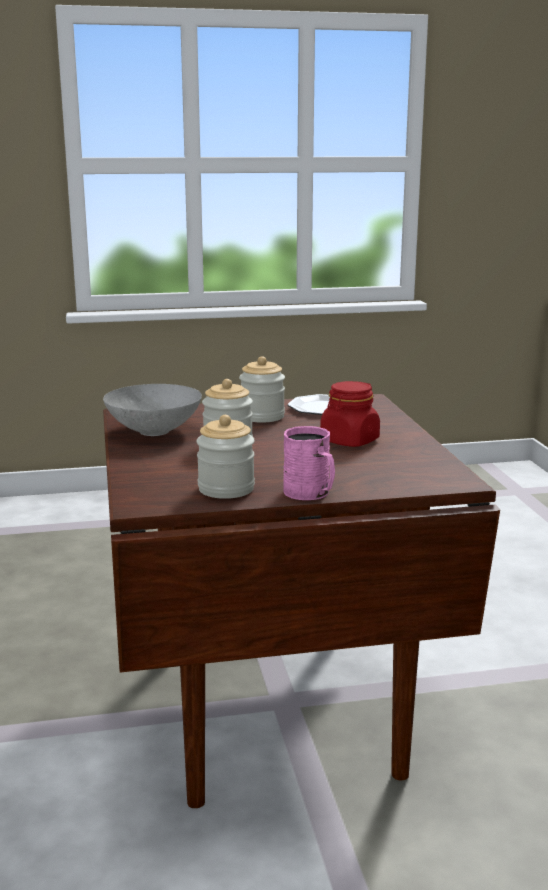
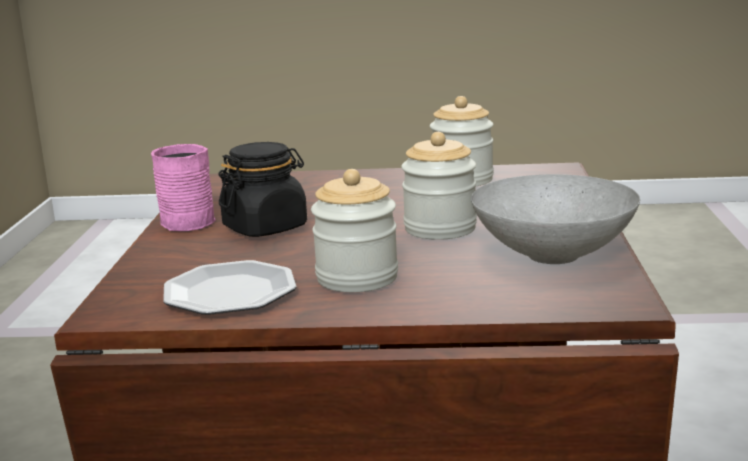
camera: 165 degrees left, 0 degrees up
pink mug [283,426,335,500] -> pink mug moved to [151,144,215,231]
red jar [320,381,380,447] -> black jar [218,142,307,237]

